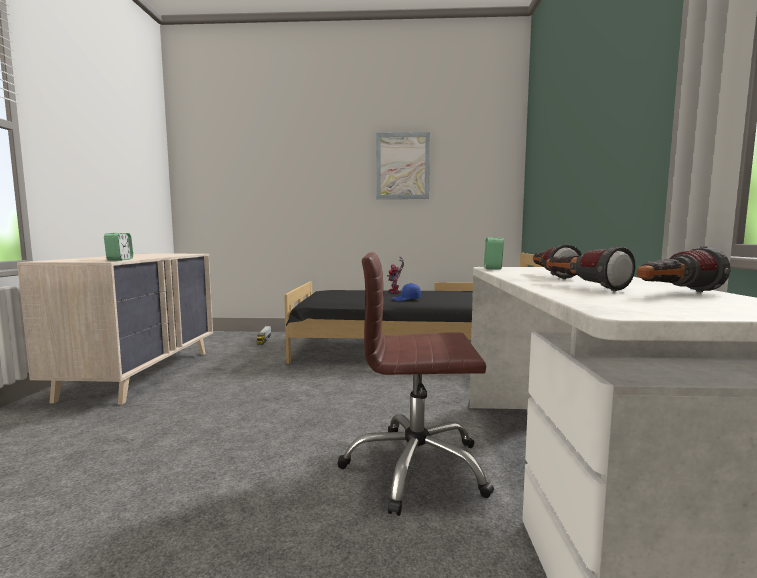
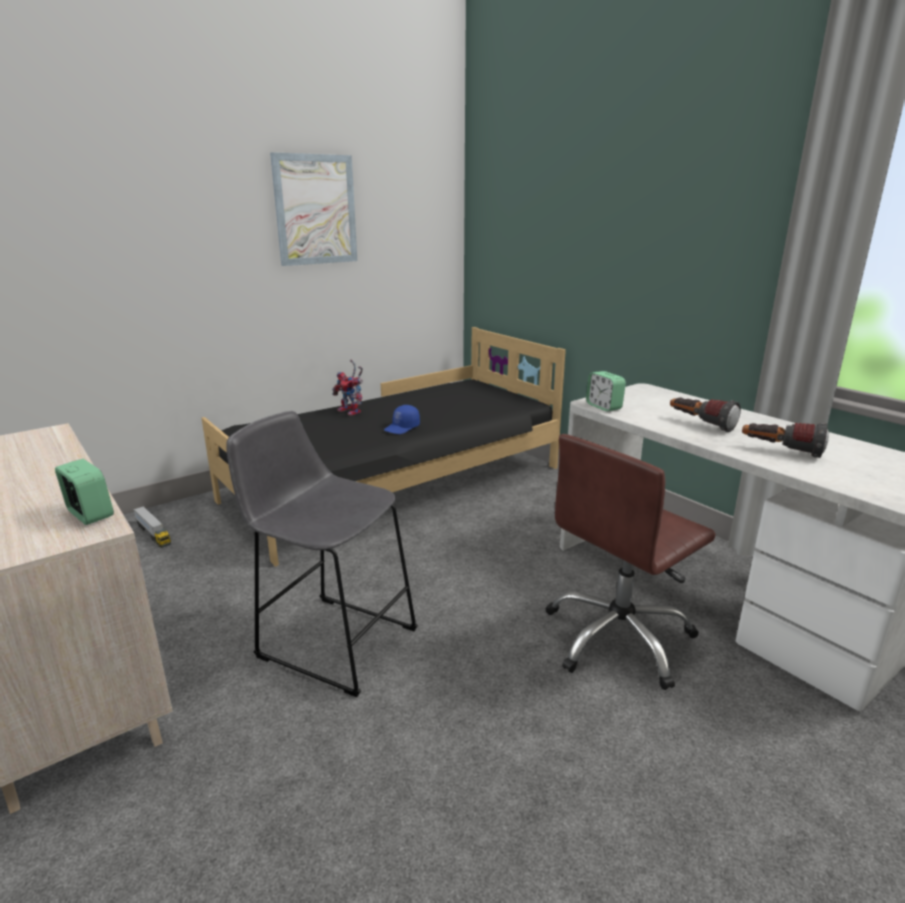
camera: 40 degrees left, 15 degrees up
flashlight [637,246,731,292] -> none
none -> grey stool [226,411,418,697]

